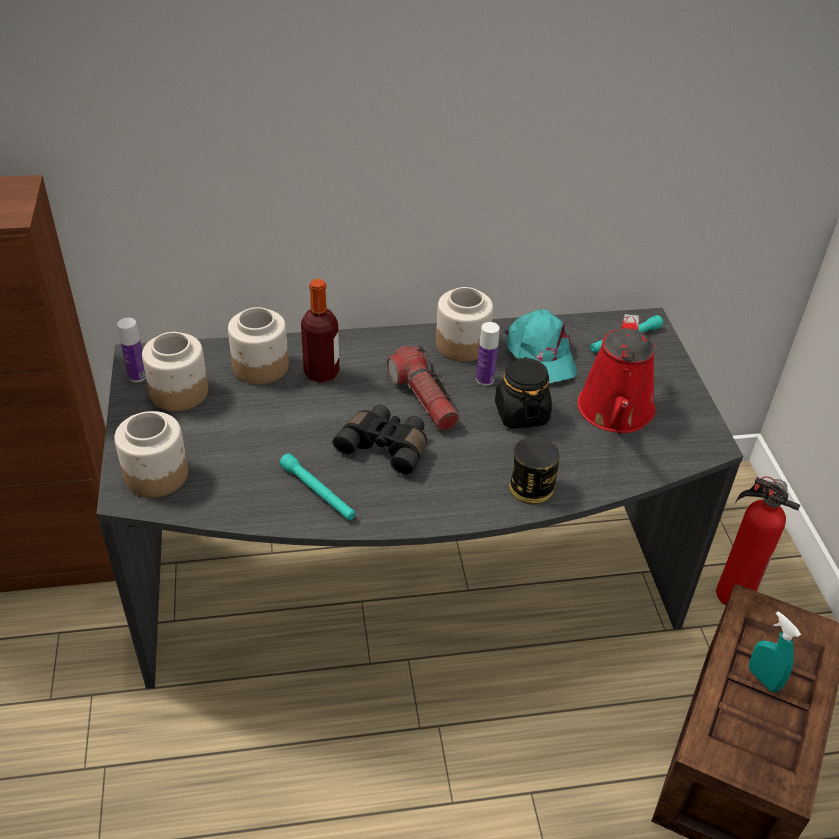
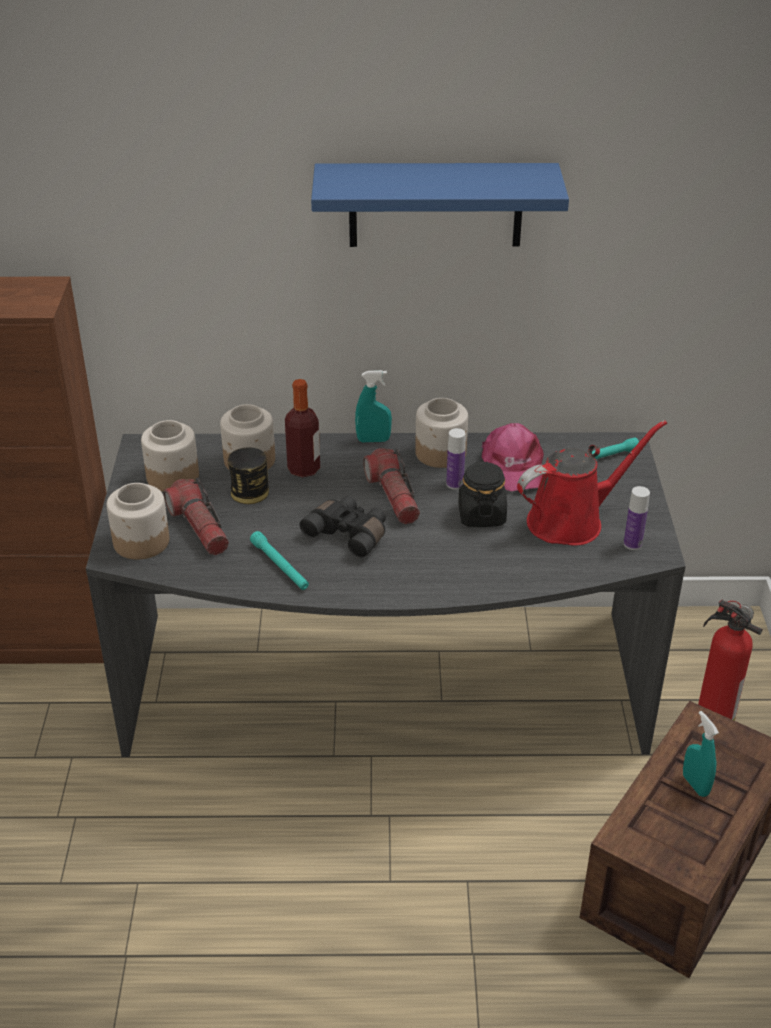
camera: 10 degrees right, 5 degrees down
bottle [117,318,146,382] -> bottle moved to [624,486,650,550]
turquoise cap [504,309,577,383] -> pink cap [481,423,544,491]
can [509,437,560,504] -> can moved to [228,447,269,504]
red watering can [577,314,655,433] -> red watering can turned 135 degrees counterclockwise [517,420,667,546]
none -> flashlight [164,478,229,555]
none -> blue shelf [311,163,569,247]
none -> turquoise spray bottle [355,370,392,442]

